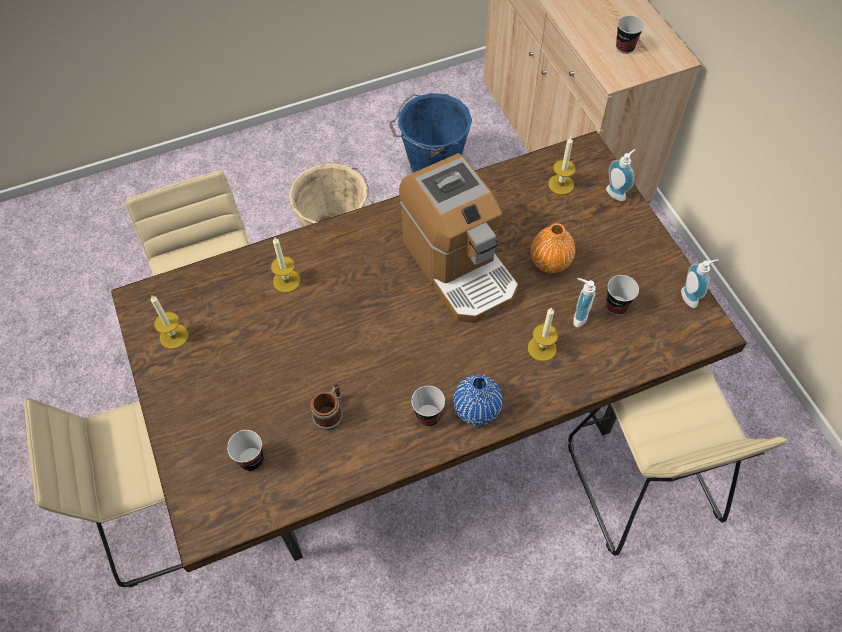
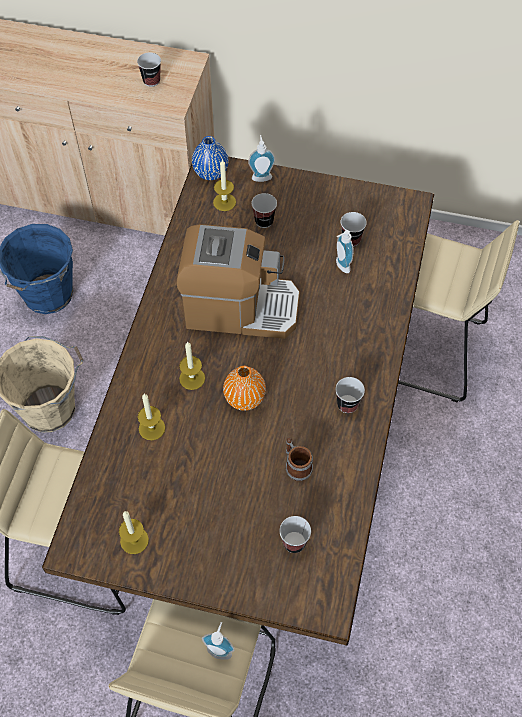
camera: 55 degrees left, 0 degrees up
blue vase [453,375,503,426] -> blue vase moved to [192,136,228,180]
candle [528,307,558,361] -> candle moved to [179,341,205,390]
orange vase [530,223,575,273] -> orange vase moved to [223,366,266,411]
soap dispenser [681,259,719,308] -> soap dispenser moved to [202,622,235,660]
none -> cup [251,193,277,228]

